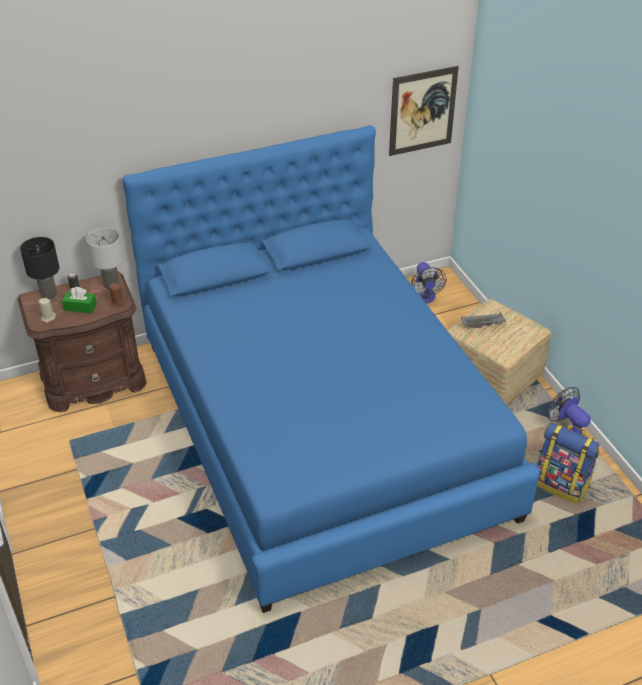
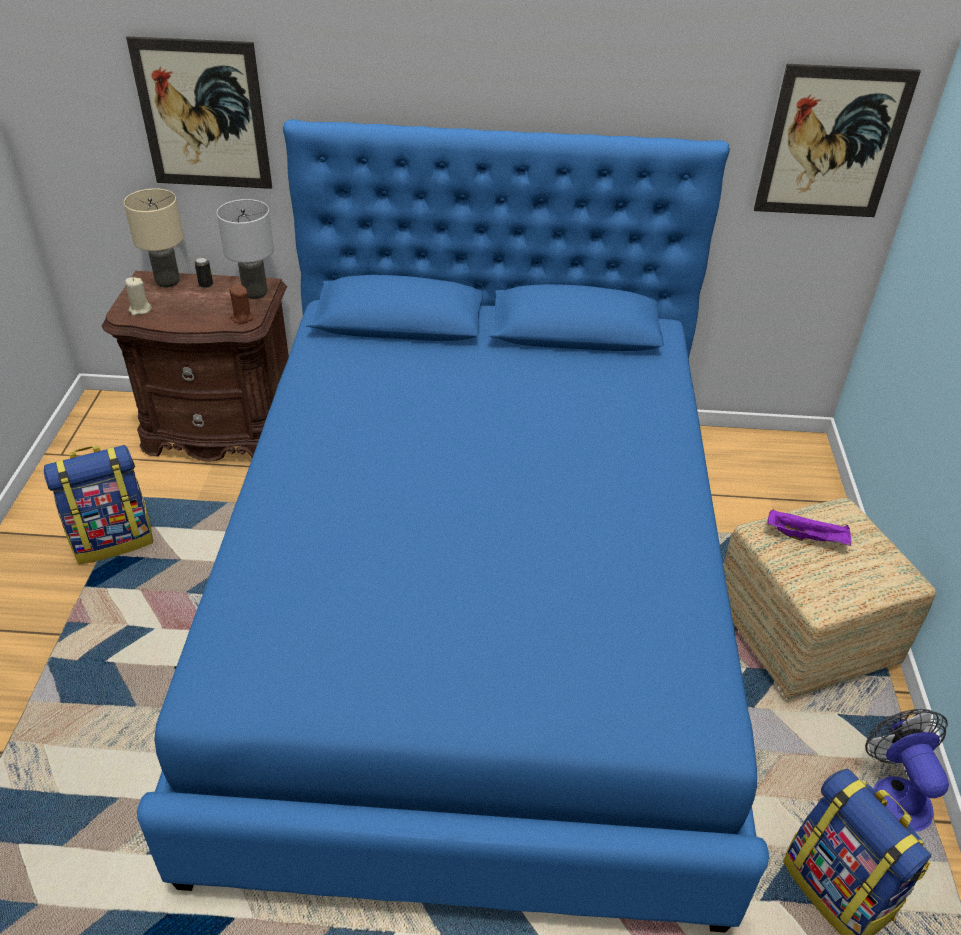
camera: 25 degrees right, 0 degrees up
black table lamp [20,237,59,299] -> beige table lamp [124,188,184,287]
green tissue box [62,287,97,313] -> none
fan [411,262,447,304] -> none
grey tray [461,312,506,328] -> purple tray [767,509,851,546]
none -> backpack [44,445,153,564]
none -> picture [126,36,272,189]

